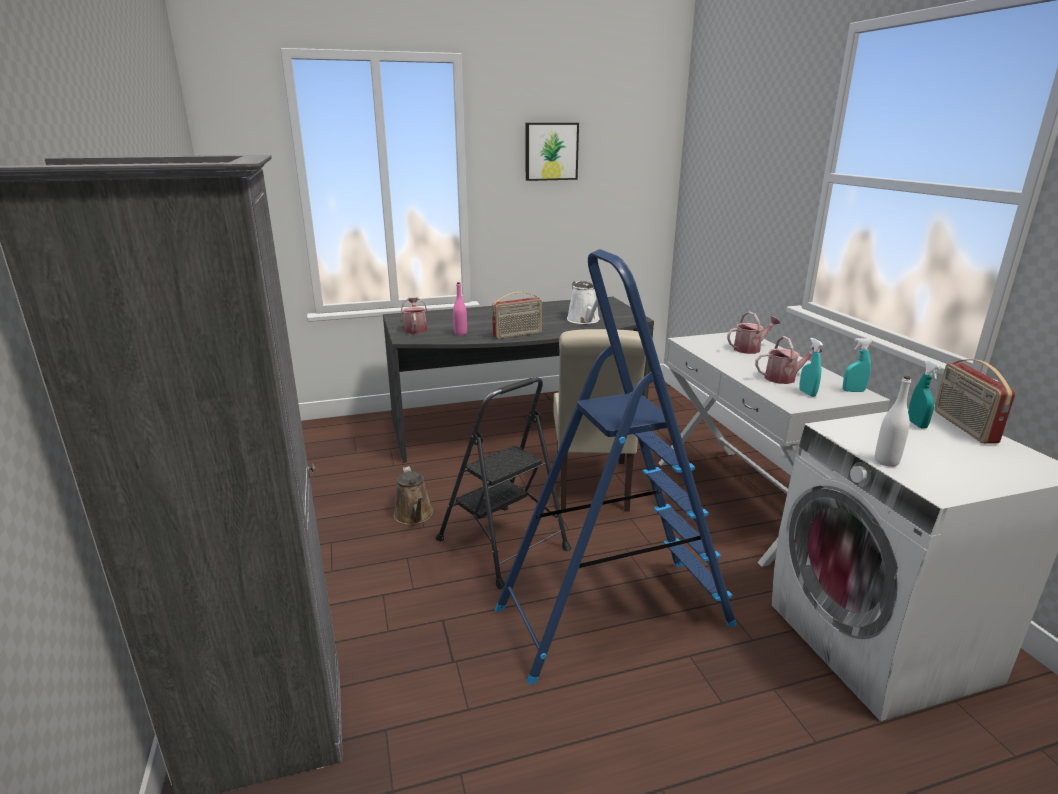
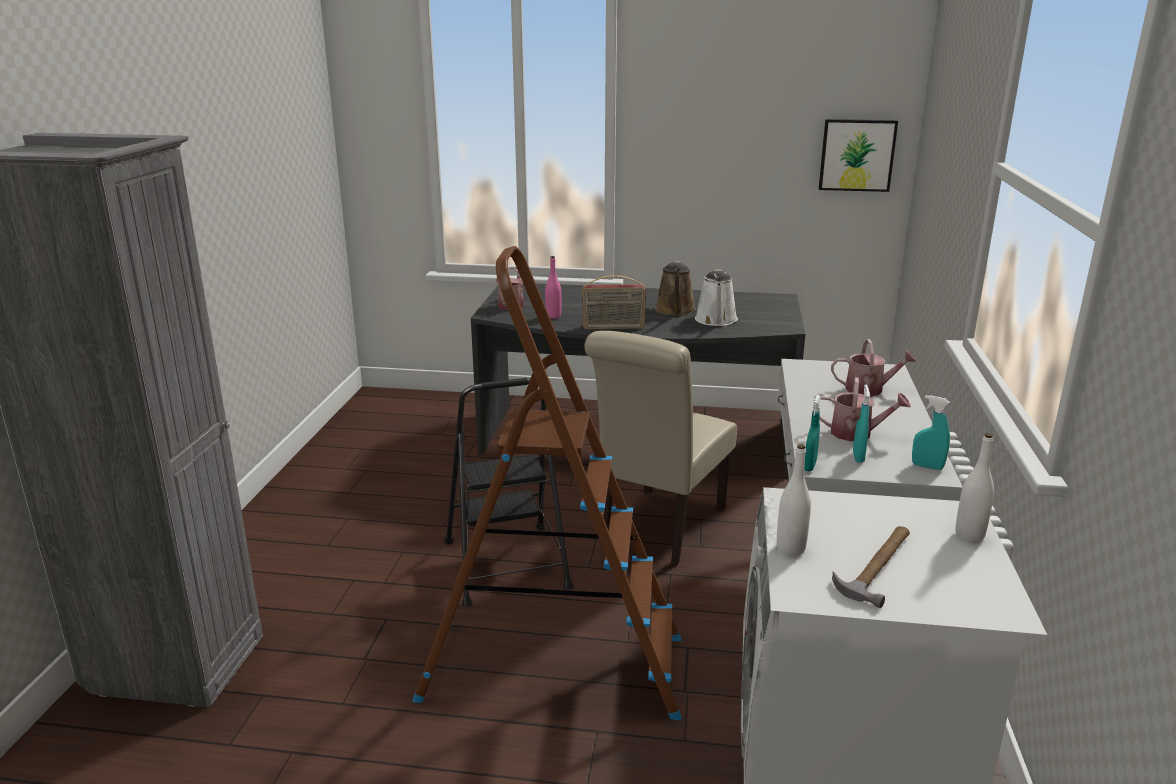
camera: 25 degrees right, 0 degrees up
brown watering can [394,466,433,525] -> brown watering can moved to [655,261,696,316]
blue step ladder [495,249,737,685] -> brown step ladder [412,246,681,720]
picture [526,123,579,181] -> picture moved to [819,119,898,192]
turquoise spray bottle [908,361,941,429] -> turquoise spray bottle moved to [804,395,821,471]
radio [934,359,1015,444] -> white bottle [955,433,994,542]
none -> hammer [832,526,910,608]

